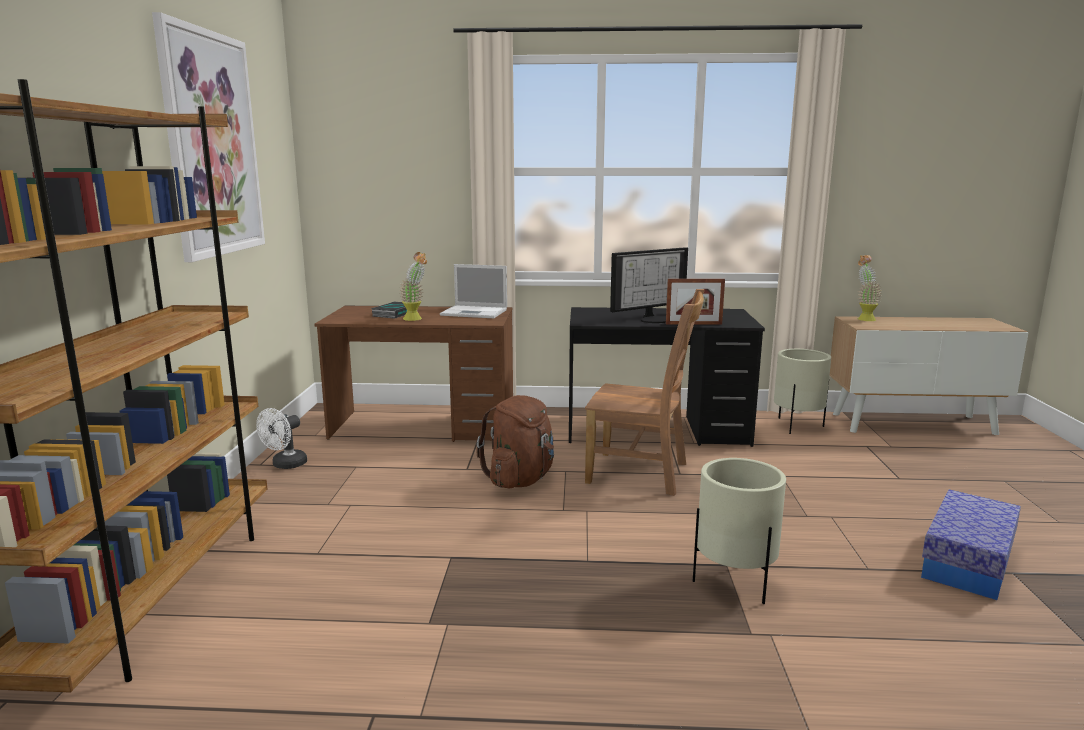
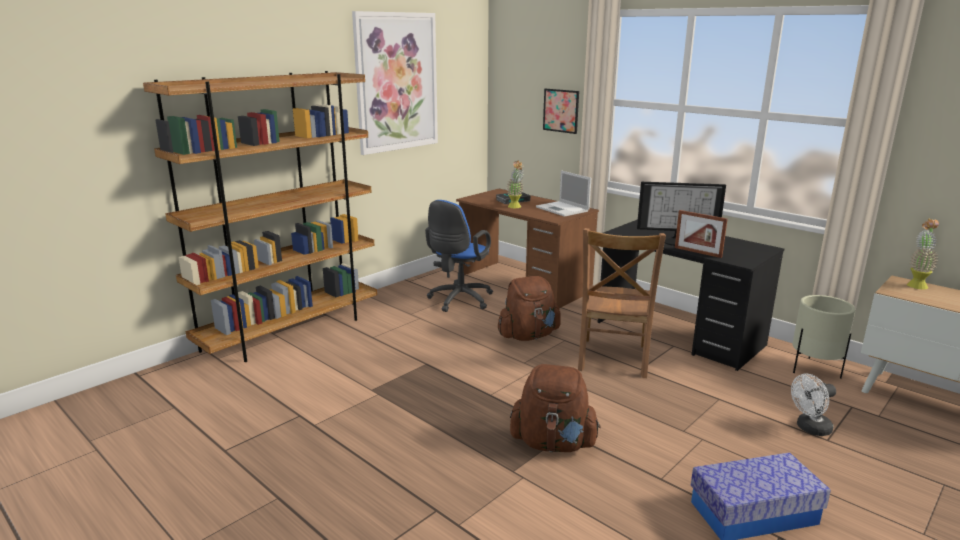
camera: 40 degrees right, 5 degrees up
white fan [256,408,307,469] -> white fan moved to [791,374,836,436]
brown chair [585,289,705,496] -> brown chair turned 45 degrees clockwise [578,228,666,378]
beige planter [693,458,786,604] -> brown backpack [510,364,601,452]
none -> blue office chair [425,200,493,312]
none -> picture [543,89,579,134]

